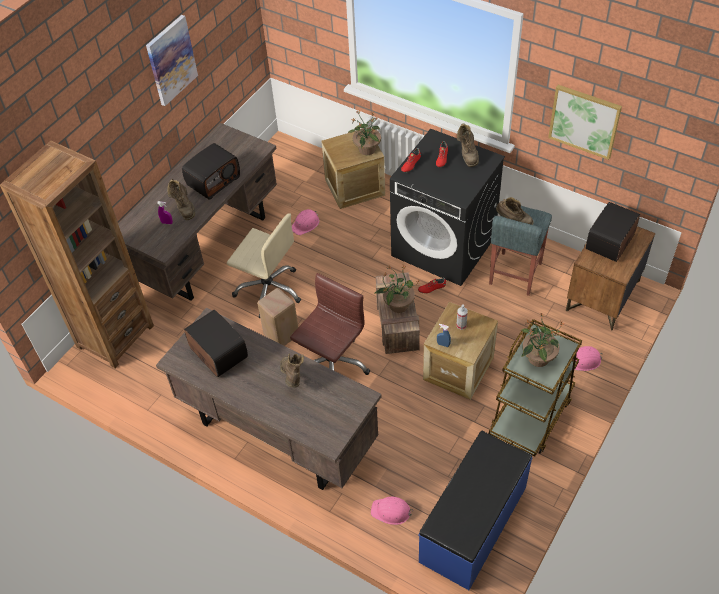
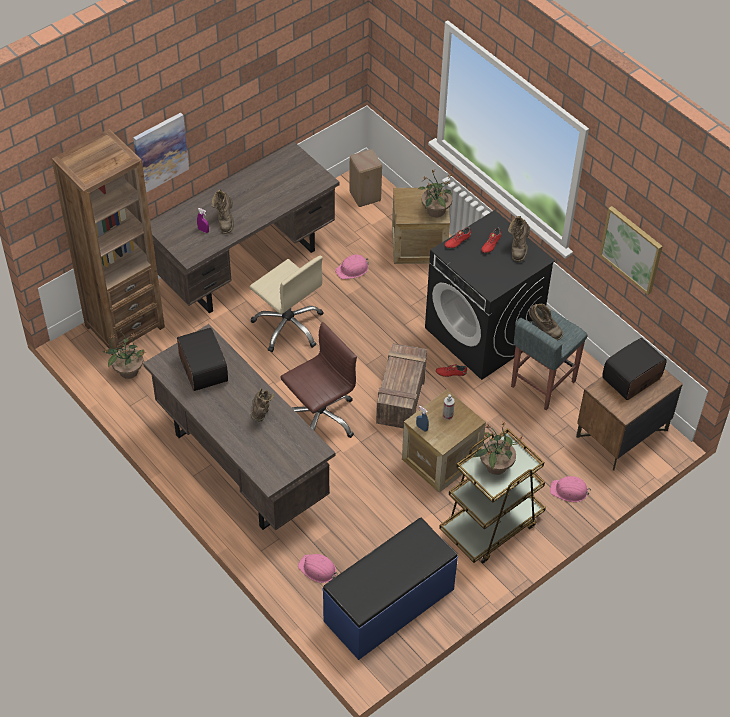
camera: 15 degrees right, 0 degrees up
picture [146,15,198,106] -> picture moved to [133,113,189,193]
radio [182,143,240,199] -> none
beige stool [257,288,298,346] -> beige stool moved to [349,149,382,207]
potted plant [375,265,421,313] -> potted plant moved to [103,330,146,379]

